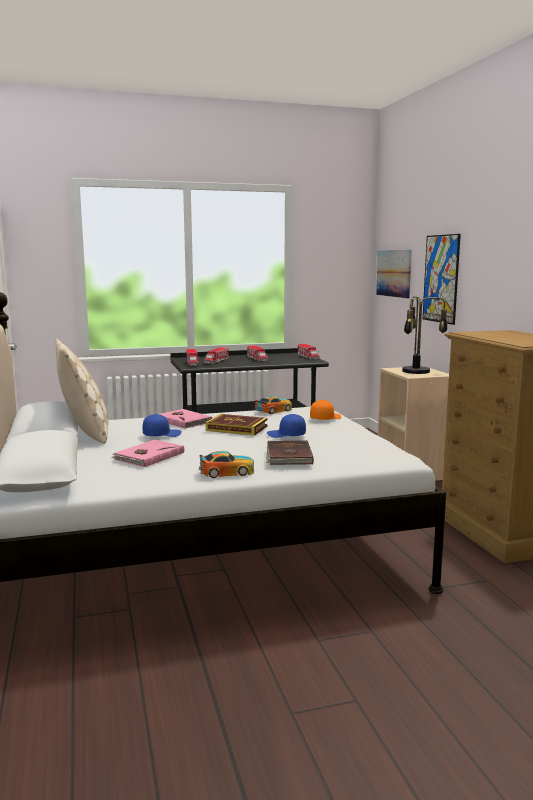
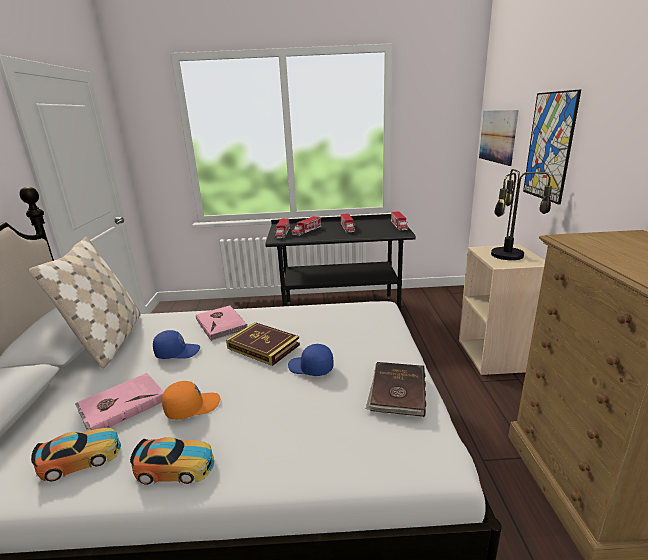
camera: 15 degrees right, 10 degrees up
toy car [255,396,292,414] -> toy car moved to [31,428,121,482]
brown book [266,440,314,465] -> brown book moved to [366,362,426,417]
orange cap [310,400,342,420] -> orange cap moved to [162,381,220,420]

